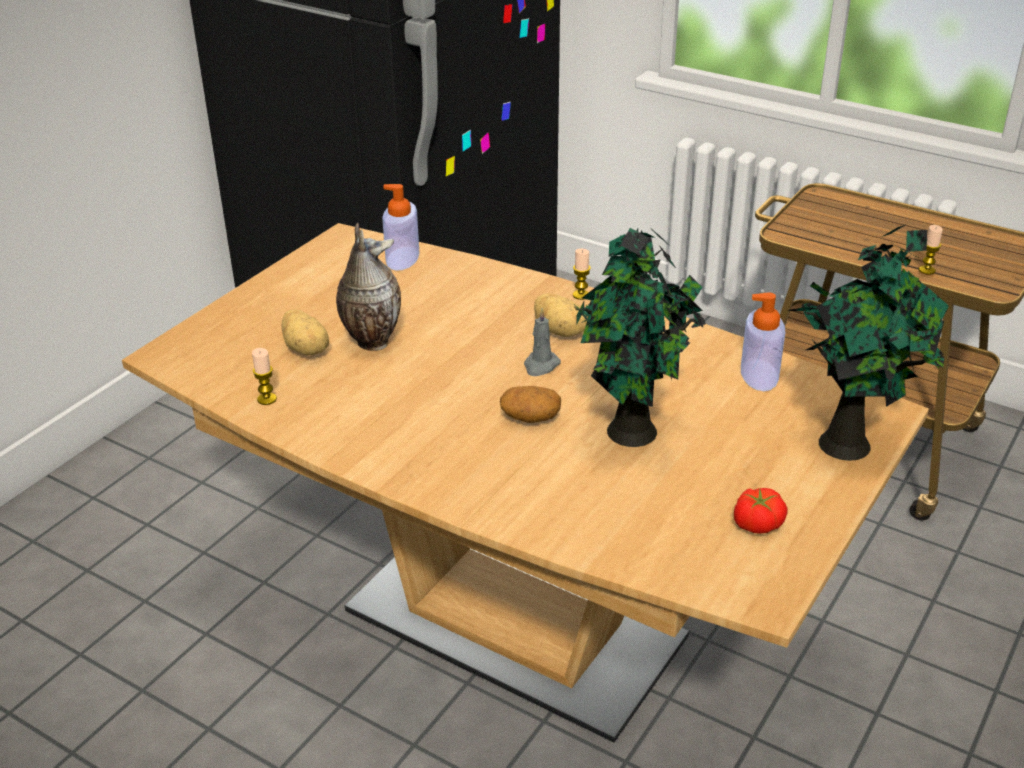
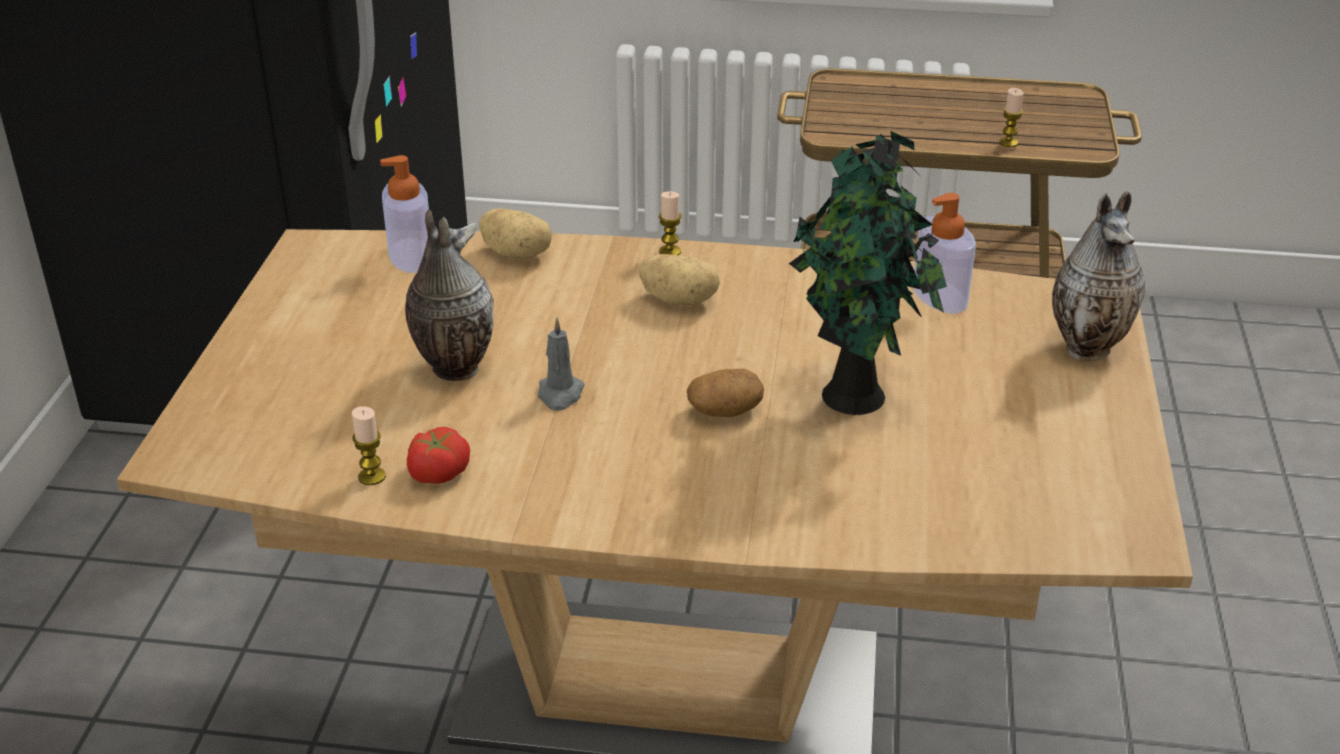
camera: 25 degrees left, 0 degrees up
potato [282,309,329,355] -> potato moved to [479,208,552,259]
grey candle [524,308,561,376] -> grey candle moved to [538,317,585,411]
tomato [734,488,788,534] -> tomato moved to [407,427,470,484]
potted plant [788,225,949,461] -> vase [1052,191,1145,361]

